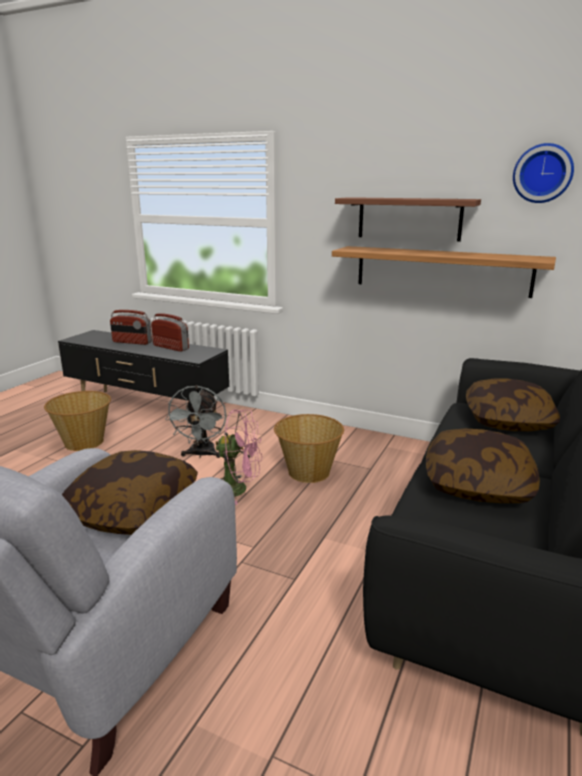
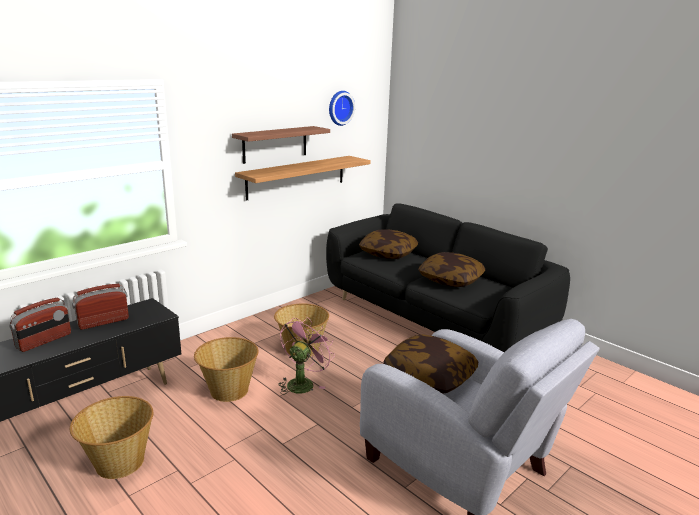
camera: 70 degrees left, 0 degrees up
grey fan [165,385,226,458] -> basket [194,337,259,402]

